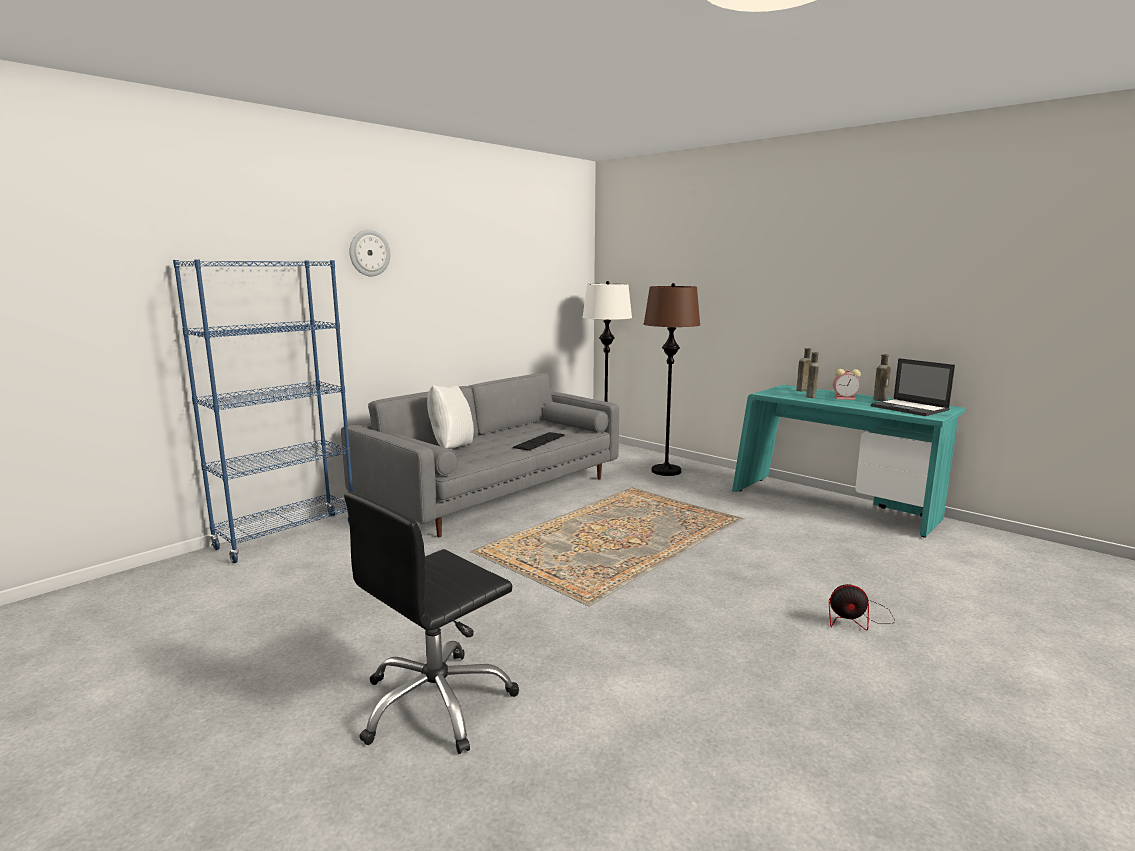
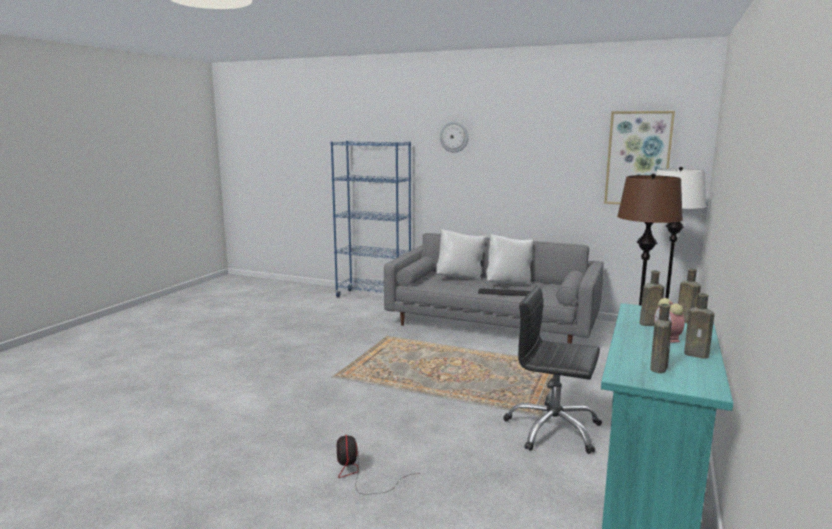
camera: 70 degrees right, 0 degrees up
black office chair [344,491,519,754] -> black office chair moved to [503,285,602,454]
laptop [871,358,955,416] -> brown bottle [650,304,672,373]
none -> white pillow [486,234,533,285]
none -> picture [604,111,675,204]

